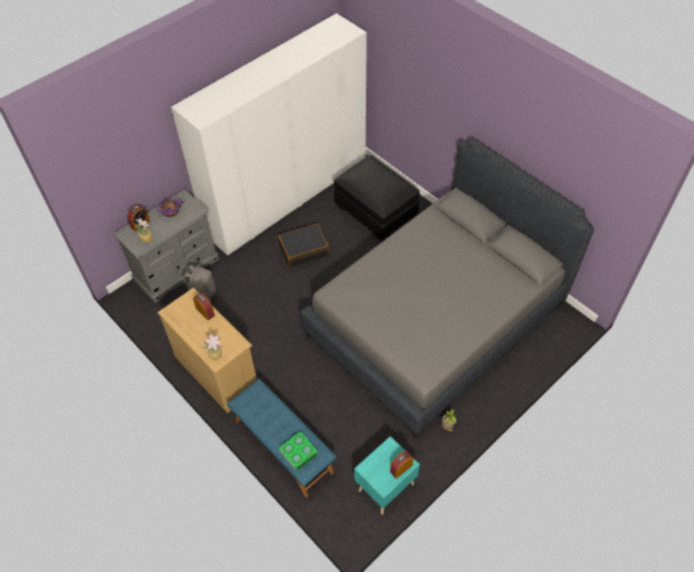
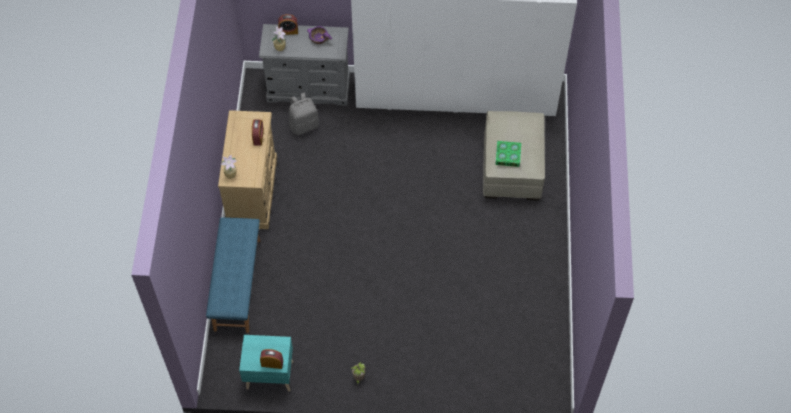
camera: 45 degrees right, 5 degrees up
black suitcase [278,223,329,267] -> none
book [279,431,318,471] -> book moved to [495,141,521,167]
grey bed [300,138,594,437] -> none
black ottoman [334,155,420,242] -> beige ottoman [483,111,545,201]

